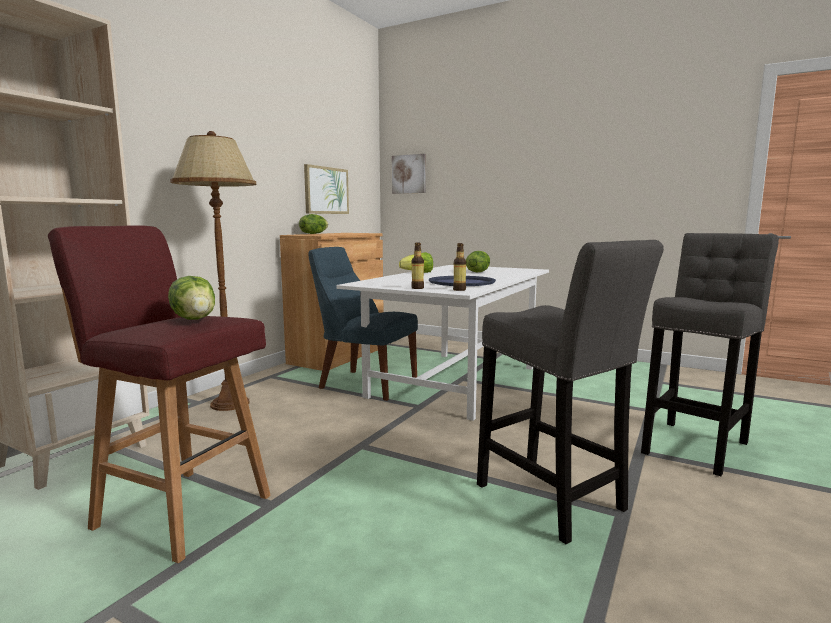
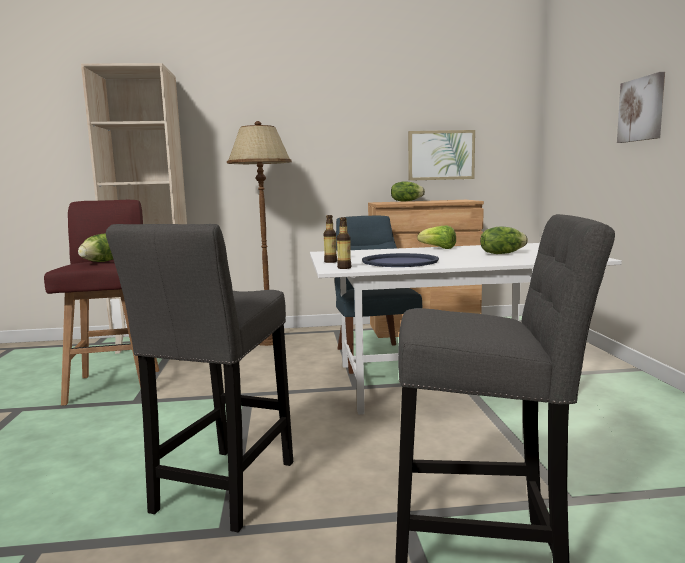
camera: 55 degrees right, 0 degrees up
picture [392,154,426,194] -> picture moved to [617,72,665,143]

